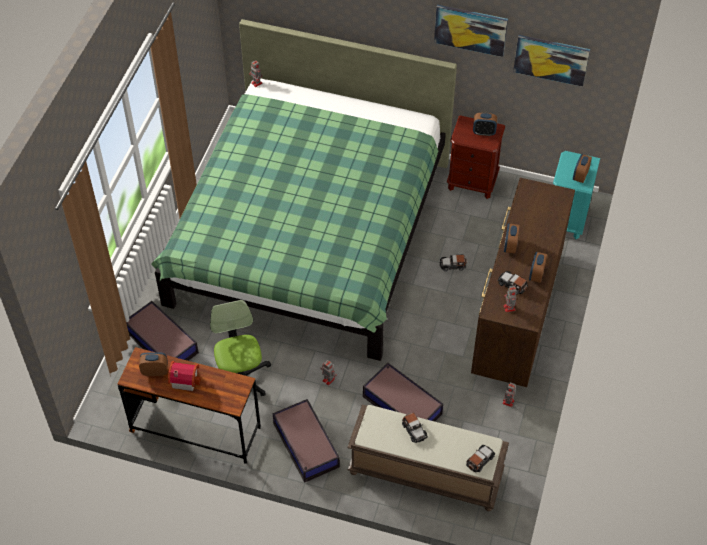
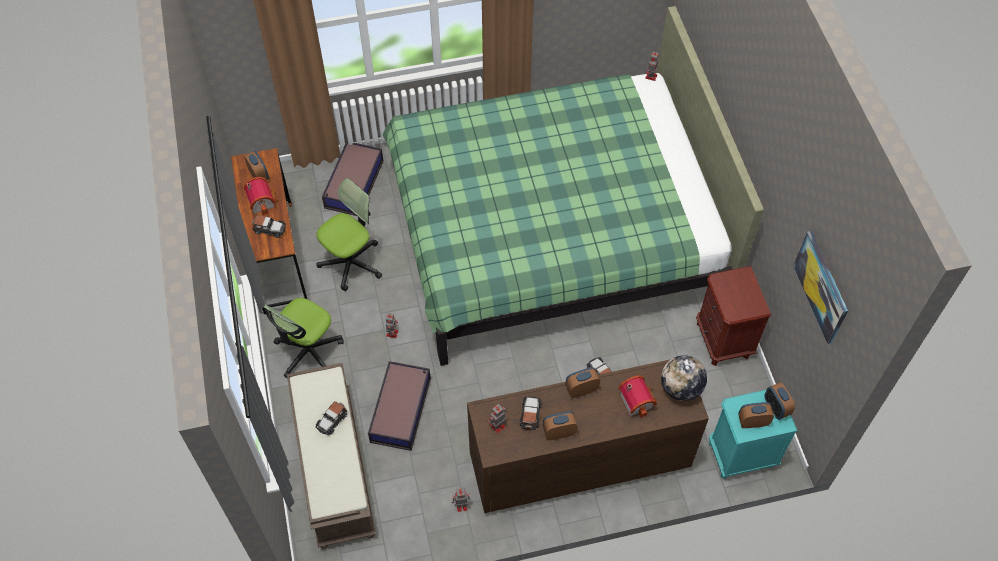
camera: 60 degrees right, 5 degrees up
storage box [273,399,340,483] -> office chair [264,298,344,378]
picture [434,5,508,57] -> none
toy car [466,445,495,472] -> toy car moved to [252,215,286,238]
alarm clock [473,113,497,136] -> alarm clock moved to [765,382,795,420]
none -> toy house [618,375,657,418]
none -> globe [661,355,707,401]

